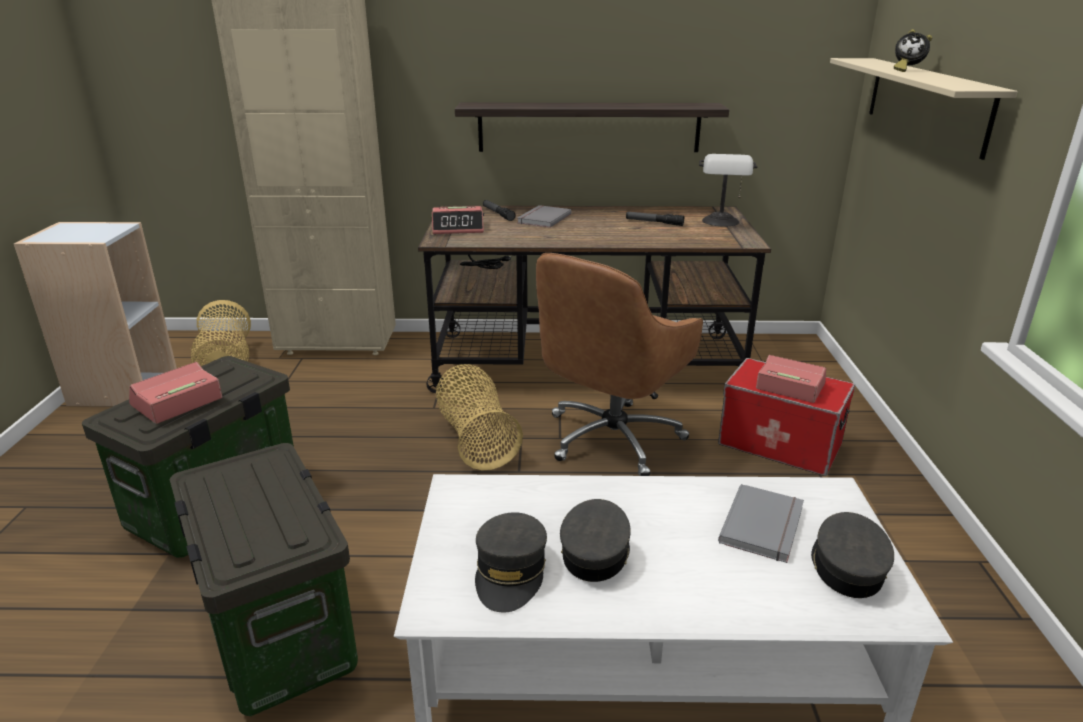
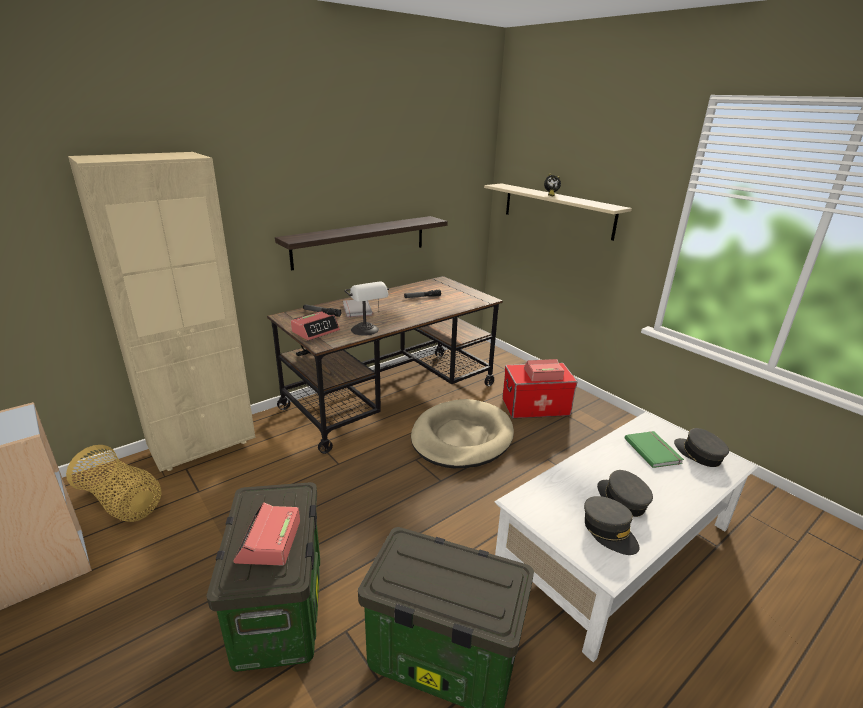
camera: 40 degrees left, 0 degrees up
basket [436,364,523,470] -> none
brown office chair [536,253,703,476] -> beige dog bed [411,399,514,468]
table lamp [699,154,757,227] -> table lamp moved to [344,282,389,336]
grey book [718,484,804,563] -> green book [625,431,684,468]

